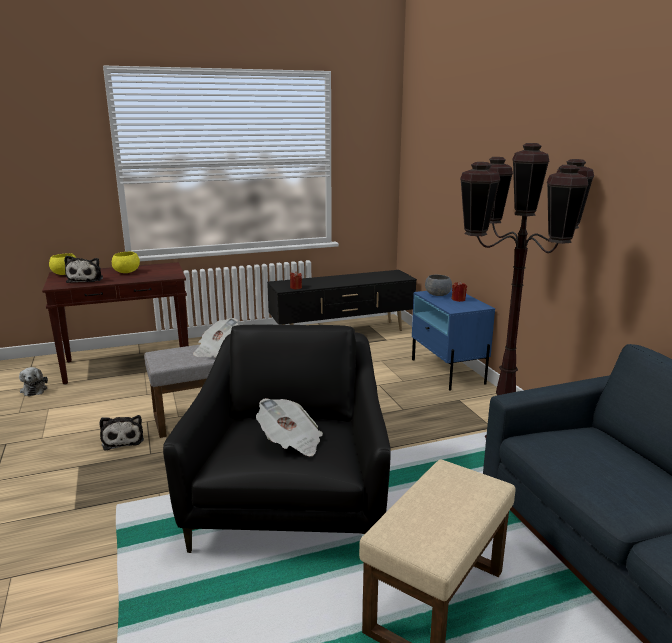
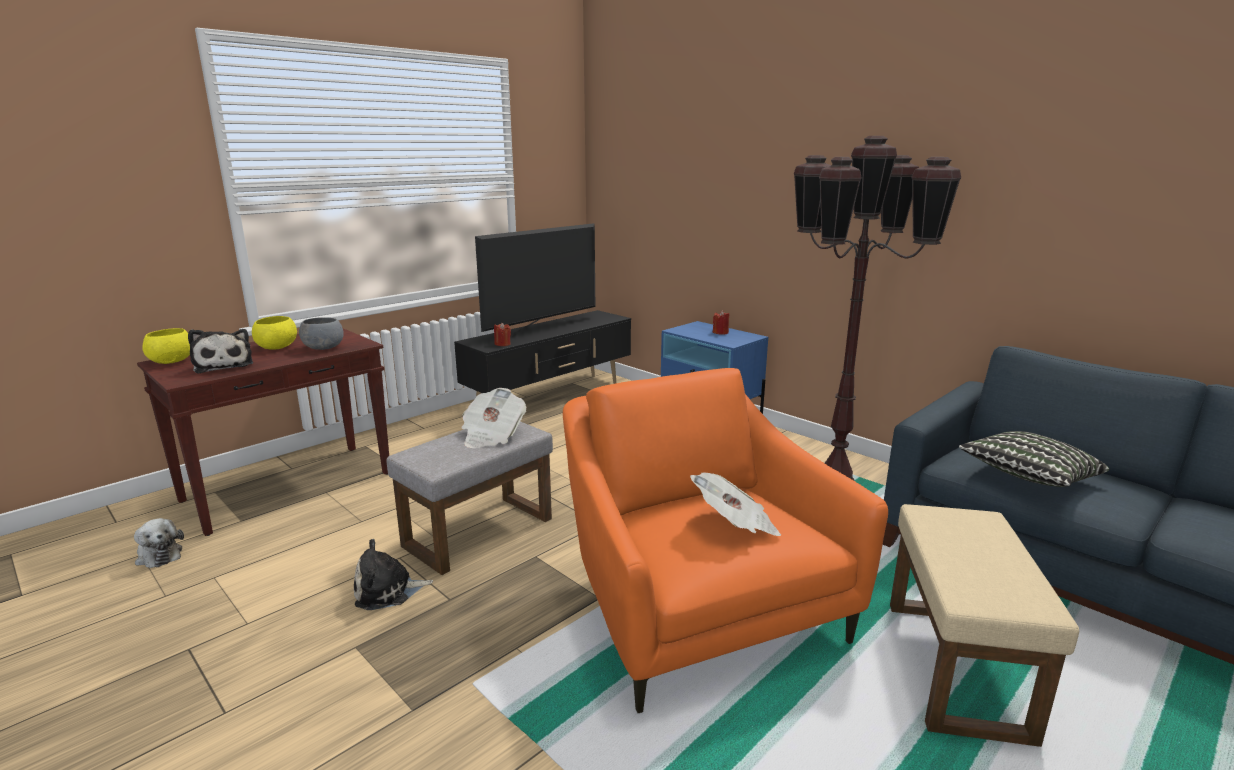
camera: 25 degrees left, 0 degrees up
plush toy [100,415,144,451] -> plush toy turned 120 degrees clockwise [354,539,433,610]
black armchair [163,324,391,553] -> orange armchair [563,368,888,713]
grey bowl [425,275,452,296] -> grey bowl moved to [299,317,344,350]
none -> television [475,223,595,337]
none -> pillow [959,431,1109,487]

